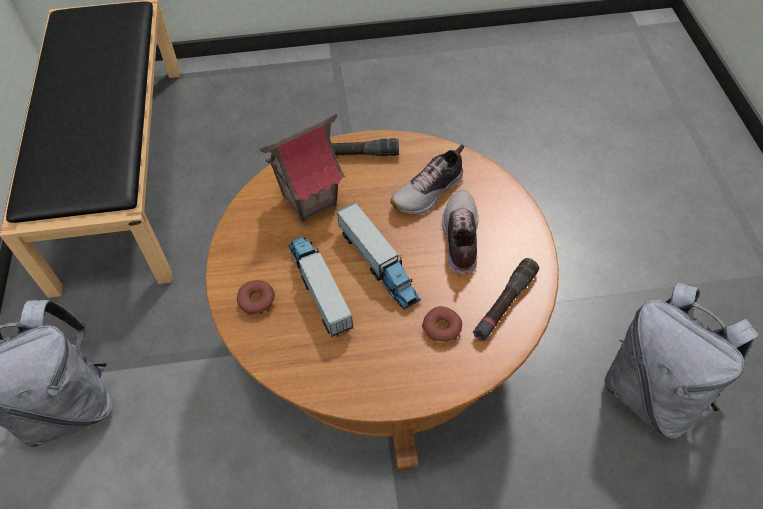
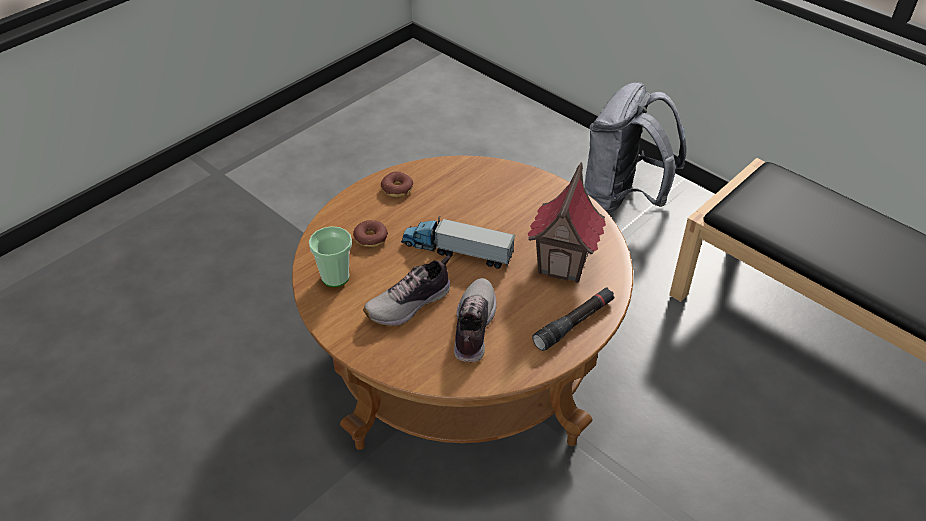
camera: 140 degrees right, 10 degrees down
donut [237,280,275,315] -> donut moved to [381,171,413,197]
toy truck [288,237,353,337] -> none
shoe [442,190,479,274] -> shoe turned 90 degrees clockwise [363,255,451,326]
black flashlight [473,258,539,341] -> cup [309,226,352,287]
grey backpack [604,282,759,439] -> none

